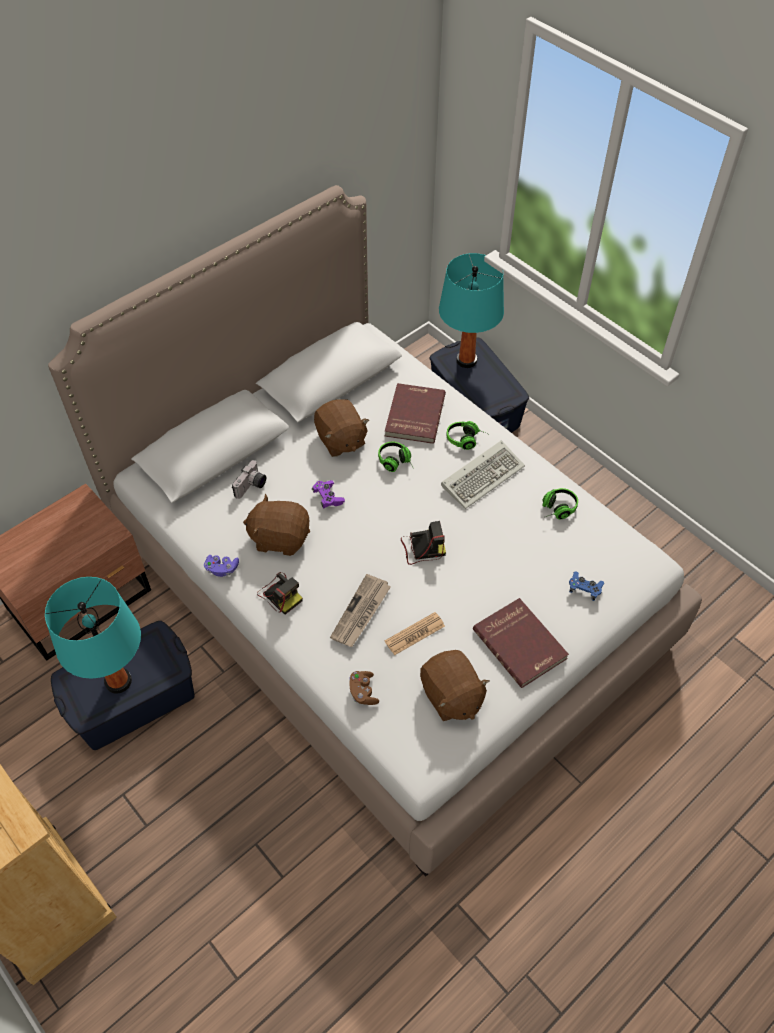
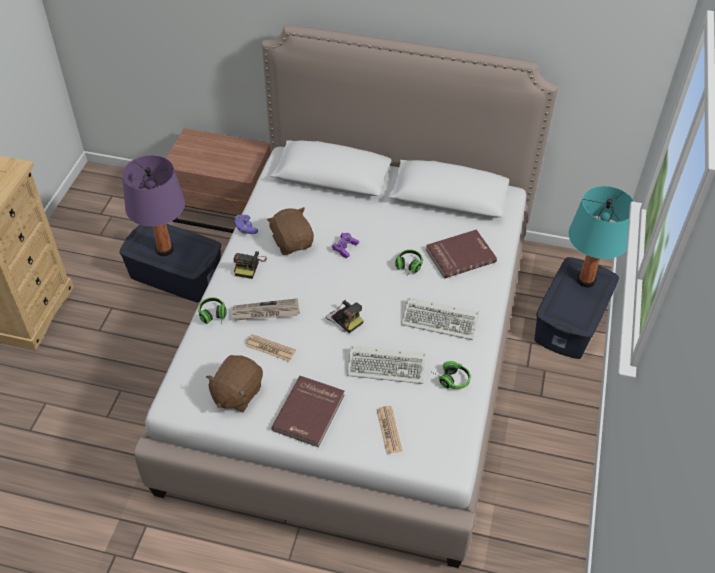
camera: 55 degrees right, 5 degrees down
turquoise table lamp [45,577,141,694] -> purple table lamp [122,155,185,256]
camera [232,460,266,499] -> none
brown plush toy [314,399,369,457] -> none
brown game controller [349,671,379,705] -> none
headphones [446,421,489,450] -> headphones moved to [198,297,227,325]
blue game controller [569,572,604,601] -> newspaper [376,406,402,454]
none -> keyboard [347,345,426,384]

